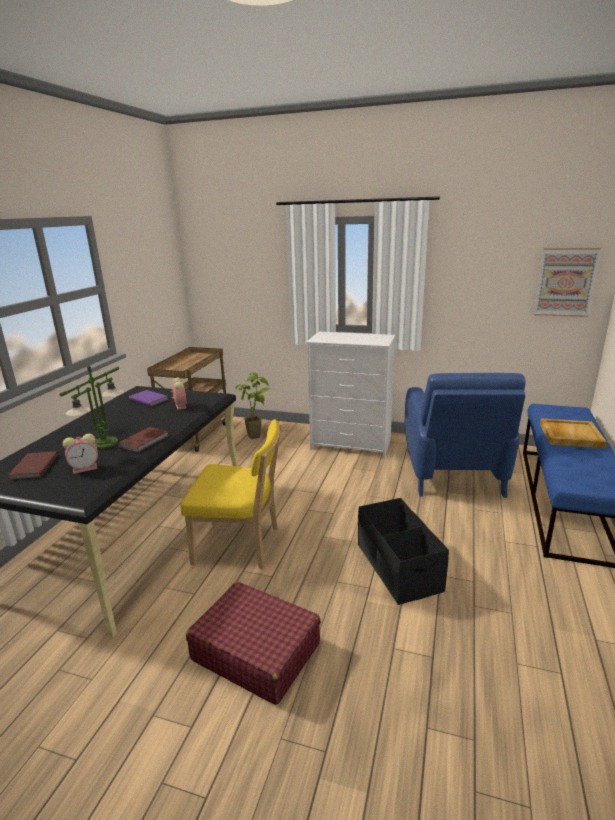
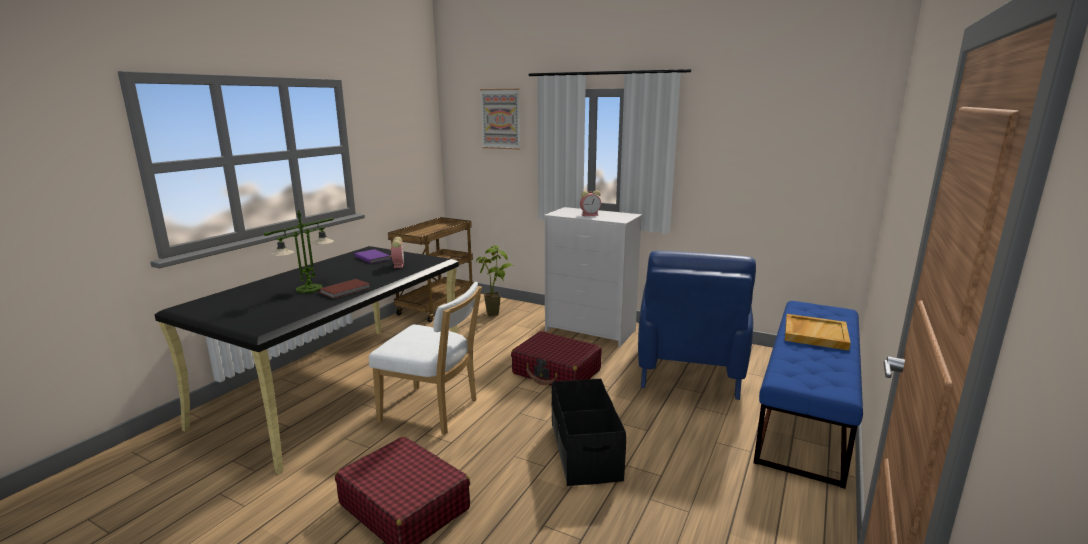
camera: 10 degrees right, 5 degrees down
brown book [9,451,58,480] -> none
alarm clock [63,434,98,474] -> alarm clock moved to [580,190,601,216]
yellow chair [181,419,281,570] -> white chair [369,282,482,435]
picture [534,248,601,317] -> picture moved to [480,89,520,150]
none -> red suitcase [511,331,602,385]

